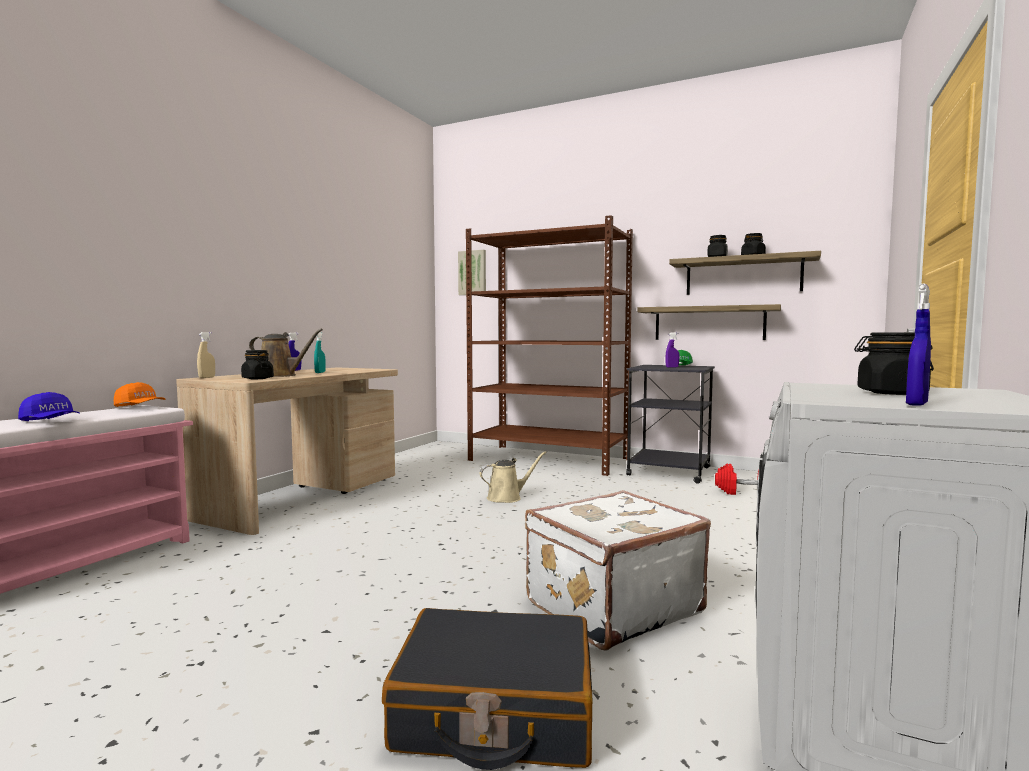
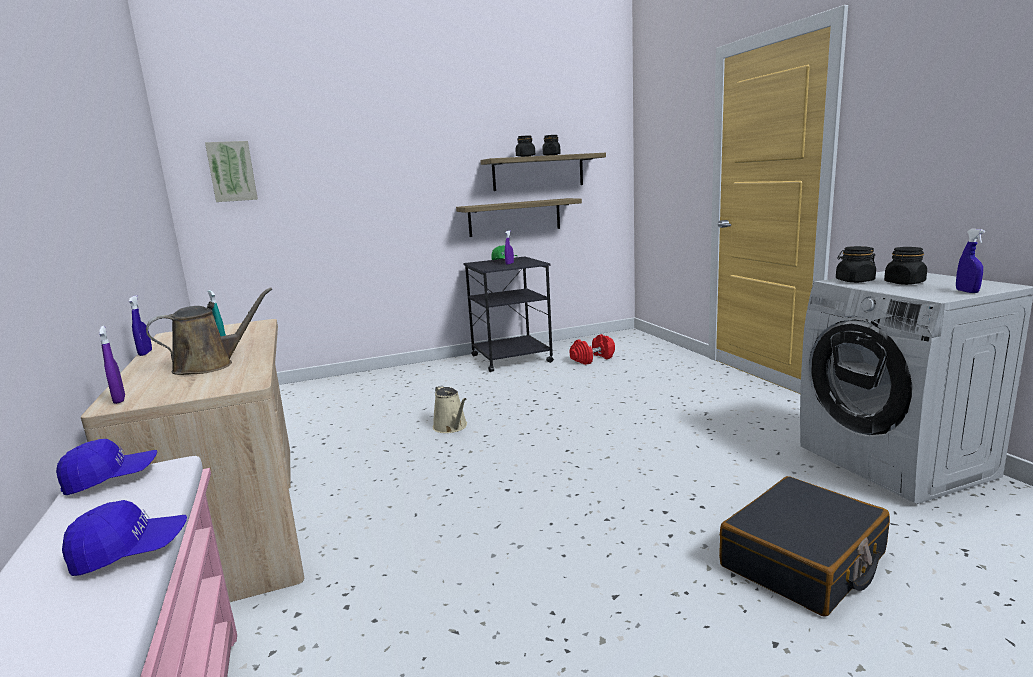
camera: 45 degrees left, 10 degrees up
orange cap [114,382,165,407] -> blue cap [56,439,157,495]
beige spray bottle [197,332,215,378] -> purple spray bottle [99,326,125,404]
black jar [241,350,274,379] -> black jar moved to [836,246,876,283]
brown bookcase [466,215,633,476] -> none
beige watering can [480,451,547,503] -> beige watering can turned 135 degrees clockwise [433,385,467,433]
white suitcase [525,490,711,650] -> none

